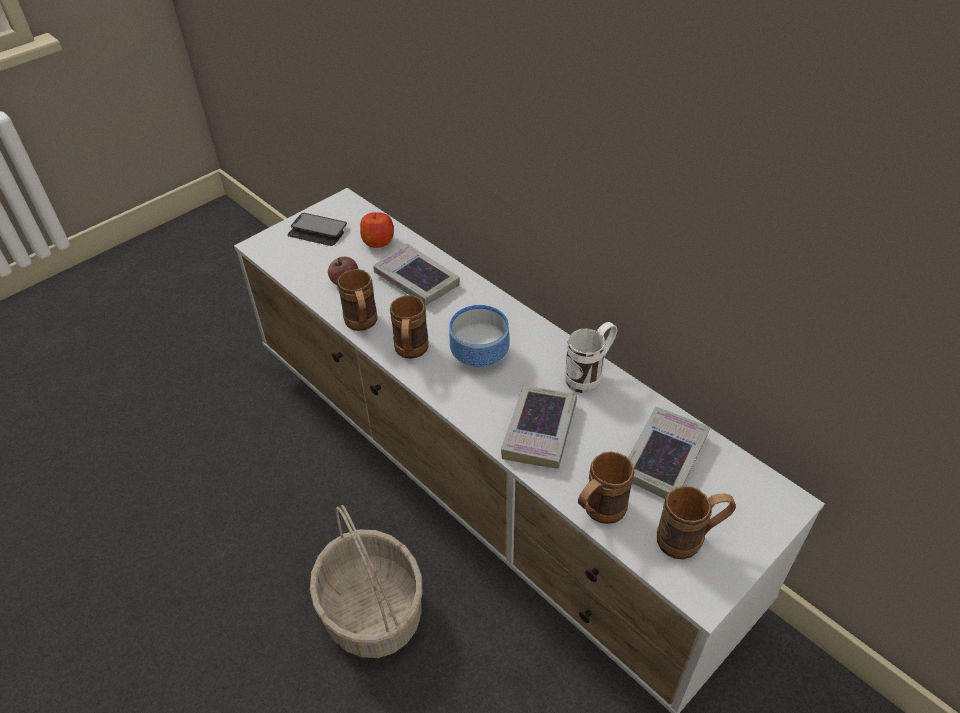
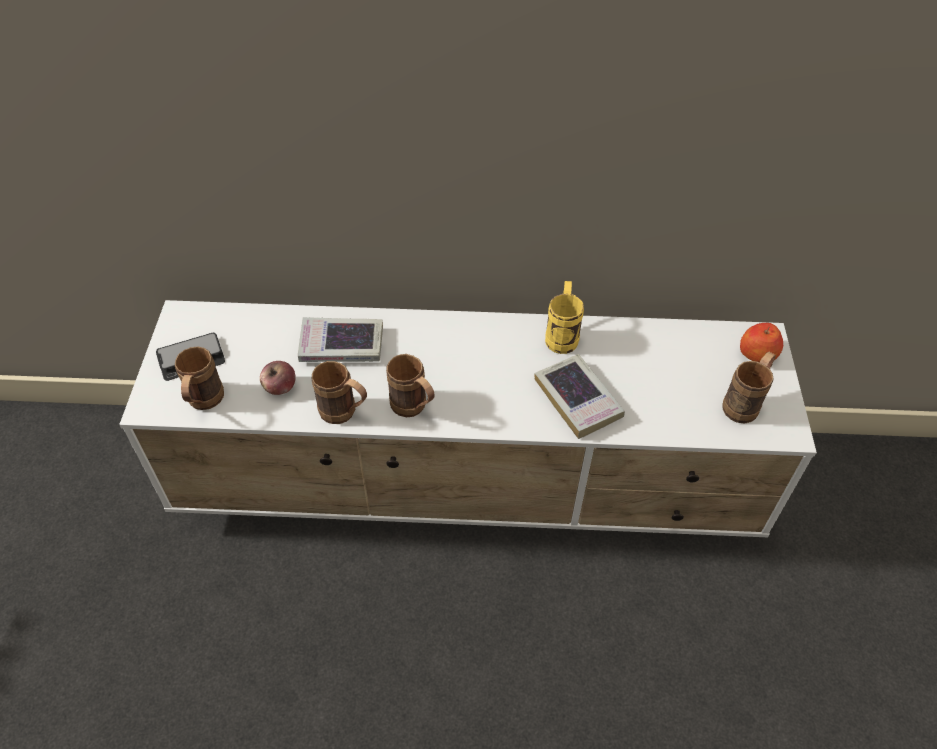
camera: 45 degrees left, 5 degrees up
basket [310,505,422,658] -> none
apple [360,212,394,248] -> apple moved to [740,323,783,362]
bowl [449,305,509,367] -> none
white mug [565,322,617,393] -> yellow mug [545,281,584,354]
brown mug [578,452,634,524] -> brown mug moved to [175,346,224,410]
book [628,407,711,499] -> none

